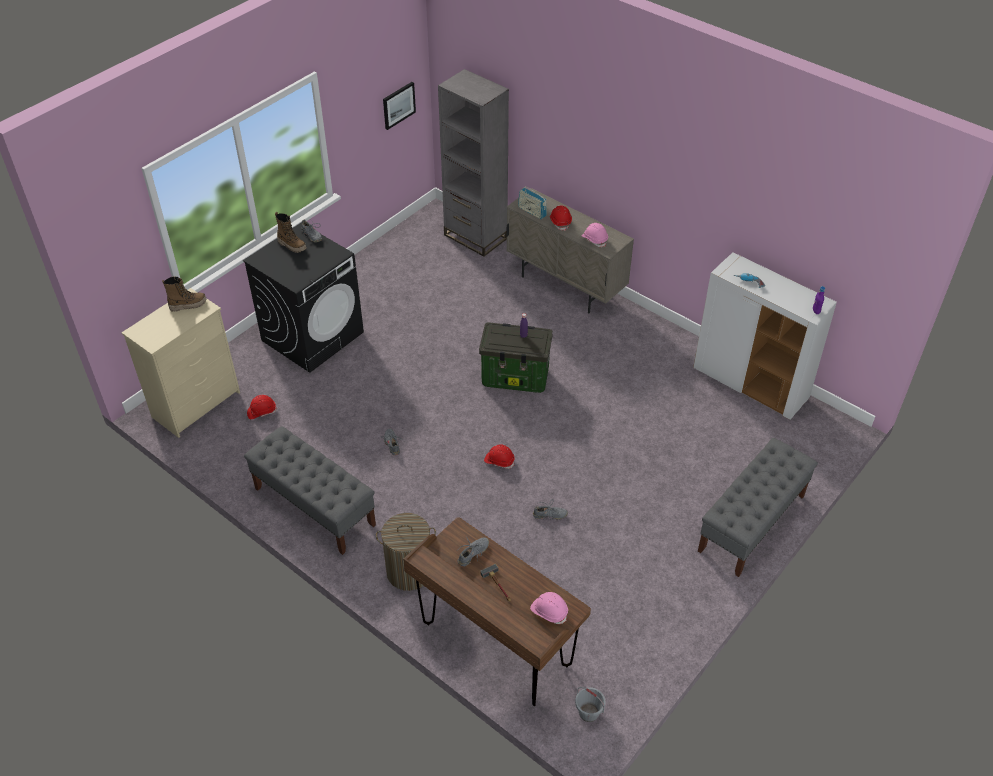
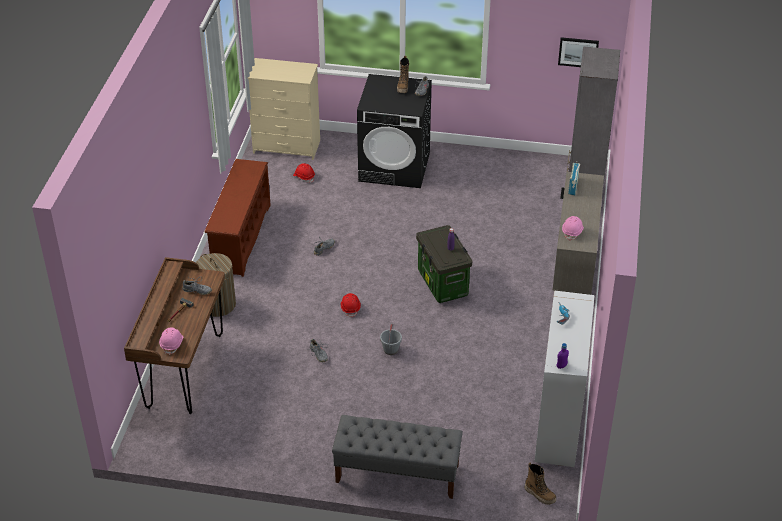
camera: 60 degrees right, 5 degrees down
boot [162,276,207,312] -> boot moved to [524,462,556,505]
grey bench [244,426,376,555] -> brown shoe rack [204,159,271,277]
red hard hat [550,205,572,231] -> none
grey bucket [575,687,605,722] -> grey bucket moved to [380,323,402,355]

